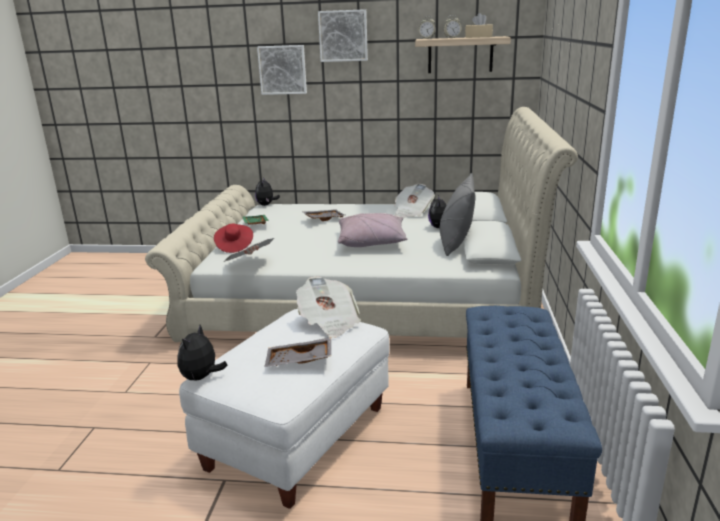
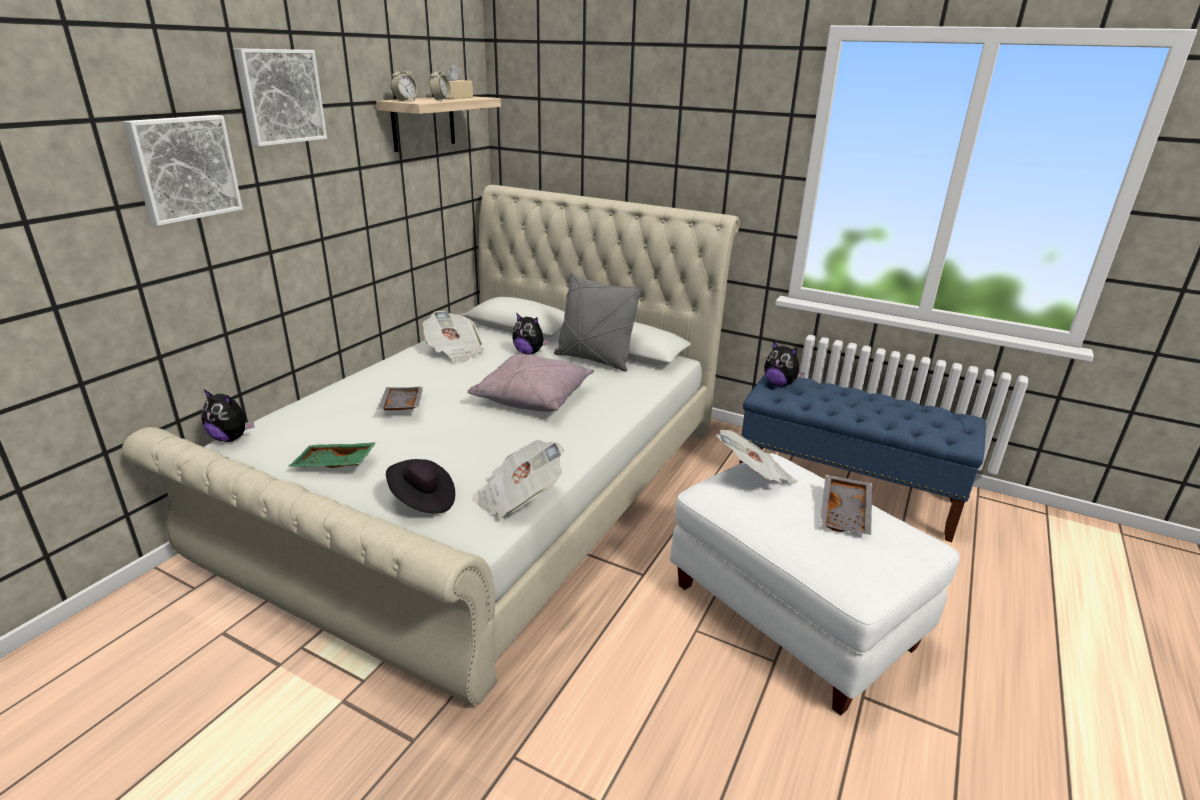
camera: 70 degrees left, 5 degrees up
plush toy [177,325,227,380] -> plush toy moved to [764,341,805,386]
red hat [214,223,253,253] -> black hat [386,459,455,514]

